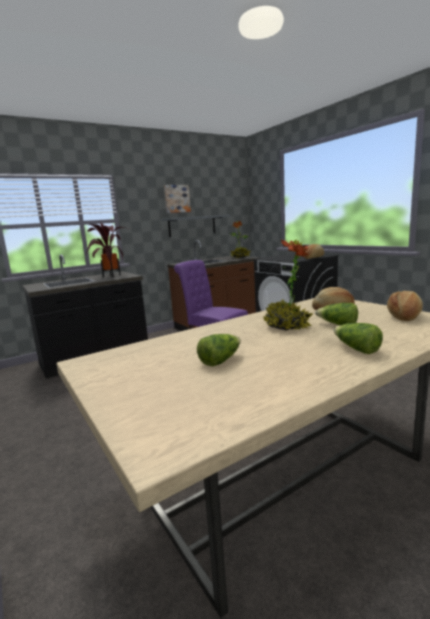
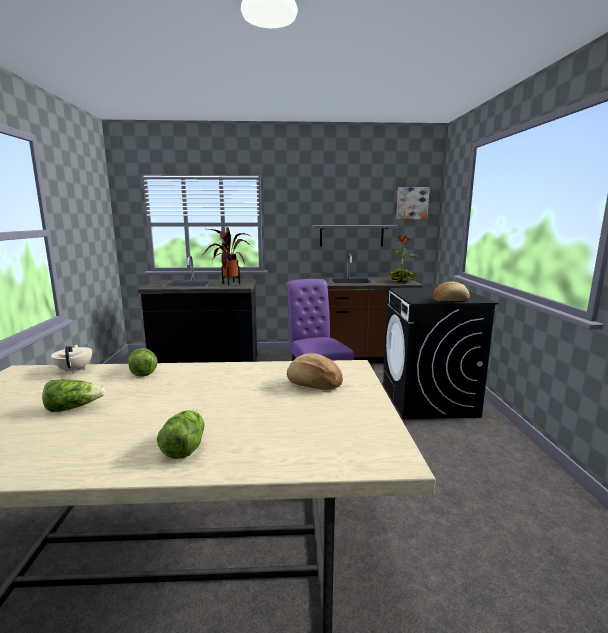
camera: 30 degrees right, 0 degrees up
picture [164,185,191,213] -> picture moved to [396,187,430,219]
potted plant [263,240,313,331] -> none
lettuce [315,303,358,325] -> lettuce moved to [128,348,158,377]
bread [387,291,423,321] -> none
none -> beige teapot [51,345,92,373]

